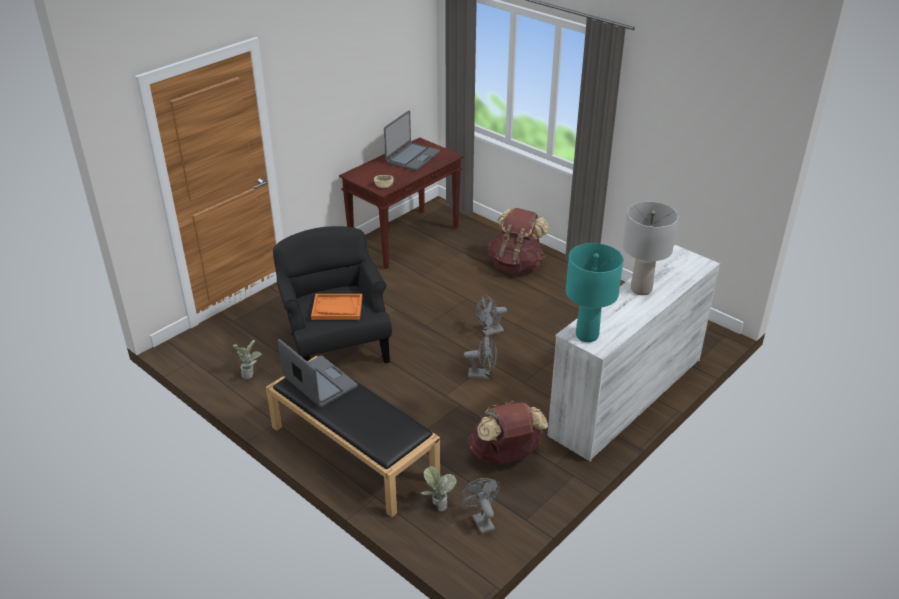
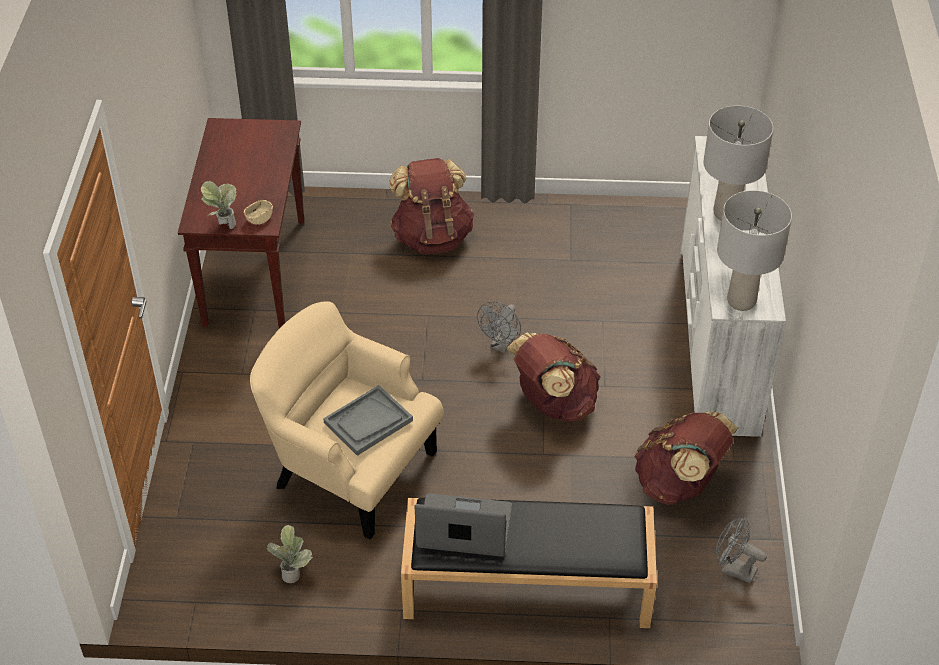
camera: 40 degrees left, 10 degrees up
black armchair [273,226,392,363] -> beige armchair [250,301,443,540]
orange tray [311,294,363,320] -> grey tray [323,385,413,456]
laptop [384,110,440,171] -> none
potted plant [420,466,457,511] -> potted plant moved to [201,181,237,229]
grey fan [464,335,497,379] -> brown backpack [506,333,601,422]
turquoise table lamp [566,243,623,342] -> grey table lamp [717,190,792,311]

